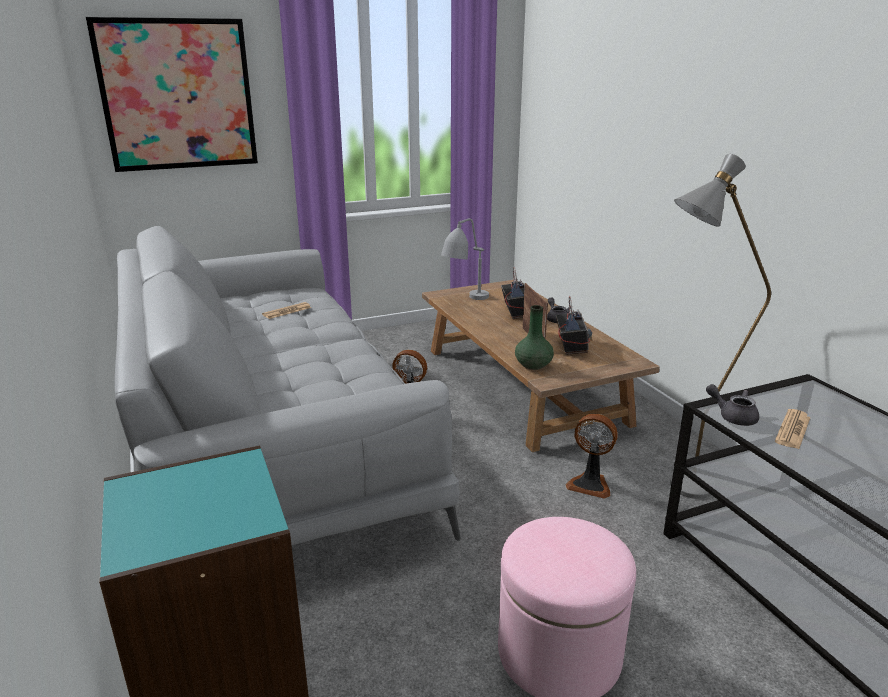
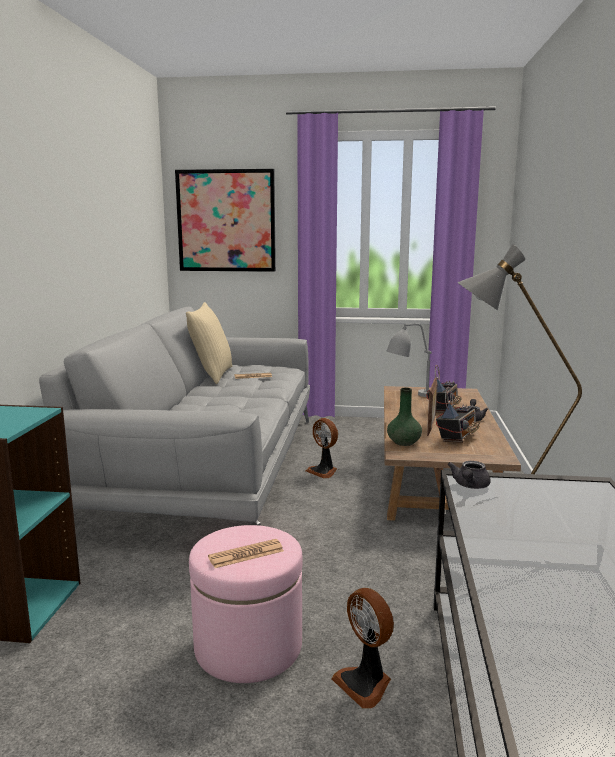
camera: 30 degrees right, 10 degrees down
fan [565,414,618,499] -> fan moved to [331,588,394,709]
grey teapot [706,384,759,426] -> grey teapot turned 135 degrees counterclockwise [448,461,491,489]
newspaper [775,409,811,449] -> newspaper moved to [208,539,284,568]
none -> beige pillow [186,302,232,384]

